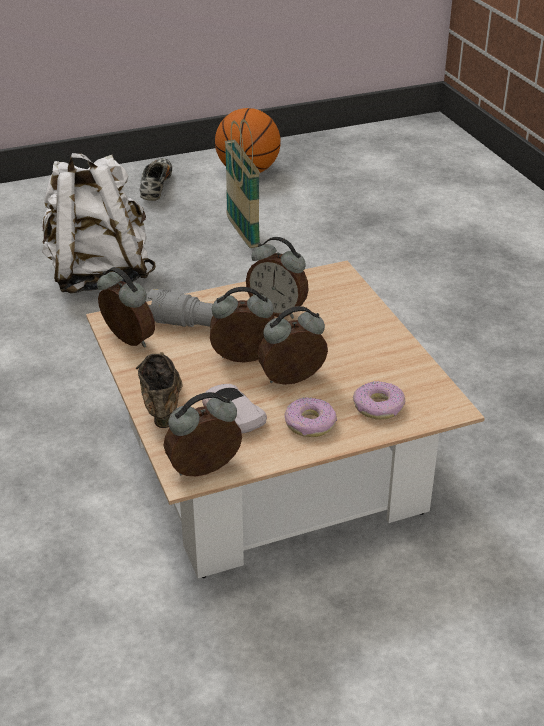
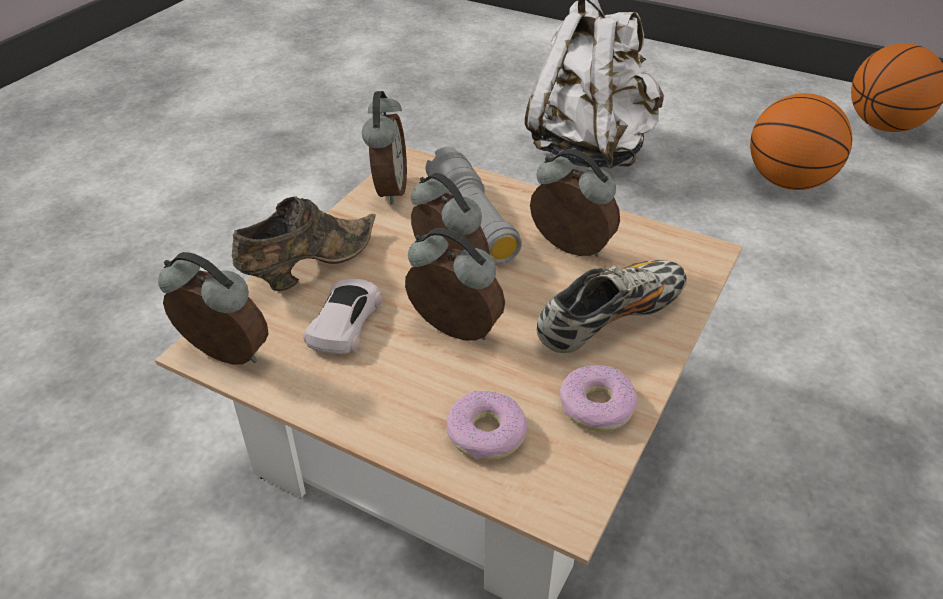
camera: 50 degrees right, 5 degrees up
shoe [140,158,172,201] -> shoe moved to [537,260,687,353]
basket [225,119,260,248] -> basketball [750,93,852,190]
alarm clock [246,237,309,319] -> alarm clock turned 135 degrees clockwise [530,149,620,257]
donut [284,397,337,437] -> donut moved to [560,365,637,432]

